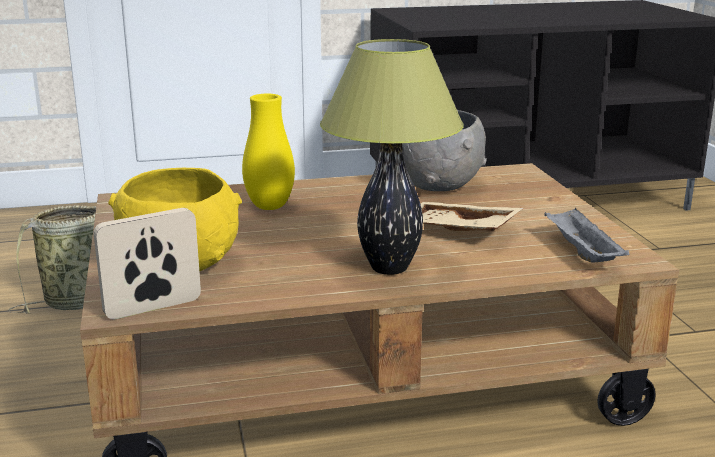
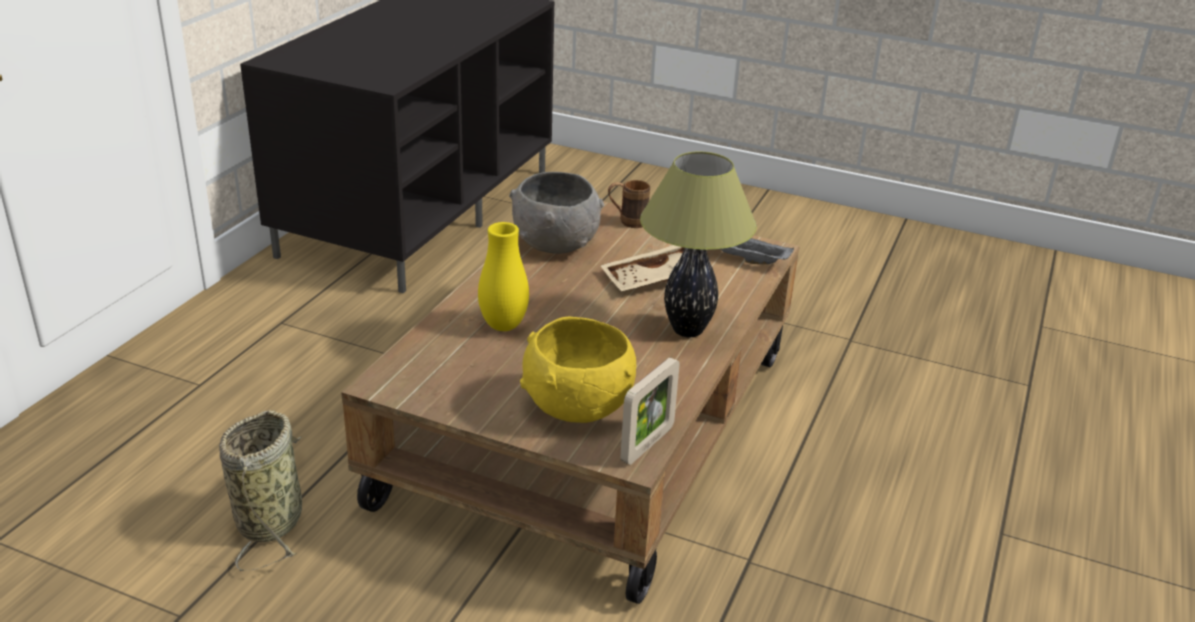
camera: 55 degrees left, 10 degrees up
picture frame [94,208,201,320] -> picture frame turned 150 degrees counterclockwise [620,358,680,465]
none -> brown mug [608,180,650,228]

